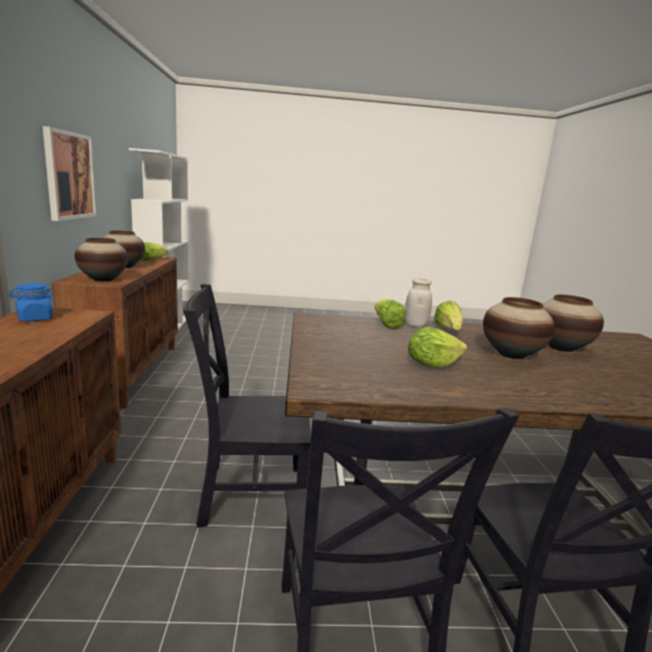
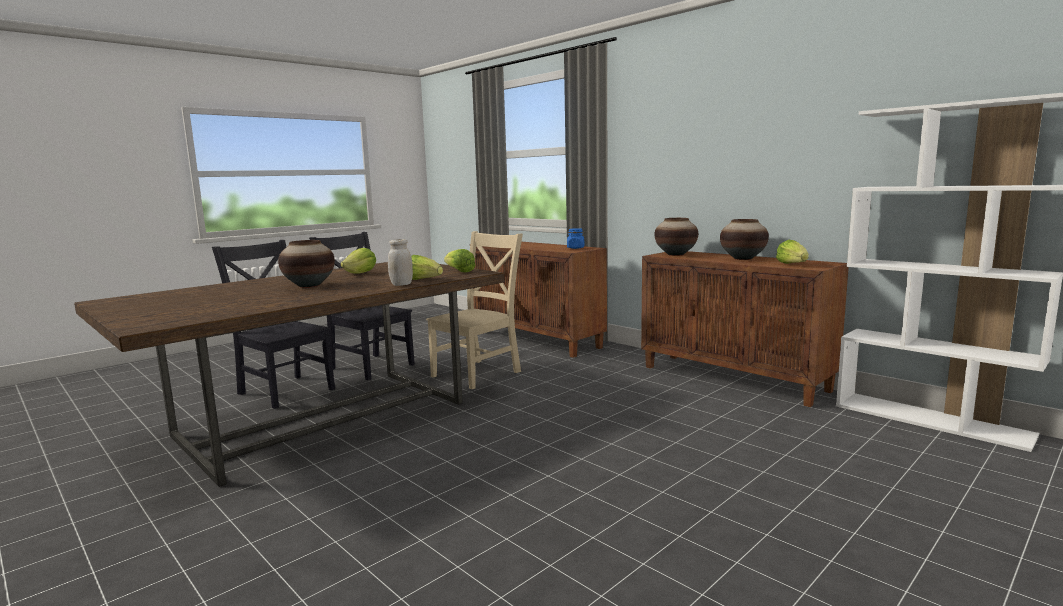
camera: 140 degrees right, 5 degrees down
picture [43,126,97,221] -> none
black chair [183,284,311,528] -> beige chair [426,231,523,389]
lettuce [434,301,463,331] -> lettuce moved to [444,249,476,272]
vase [543,295,604,352] -> none

